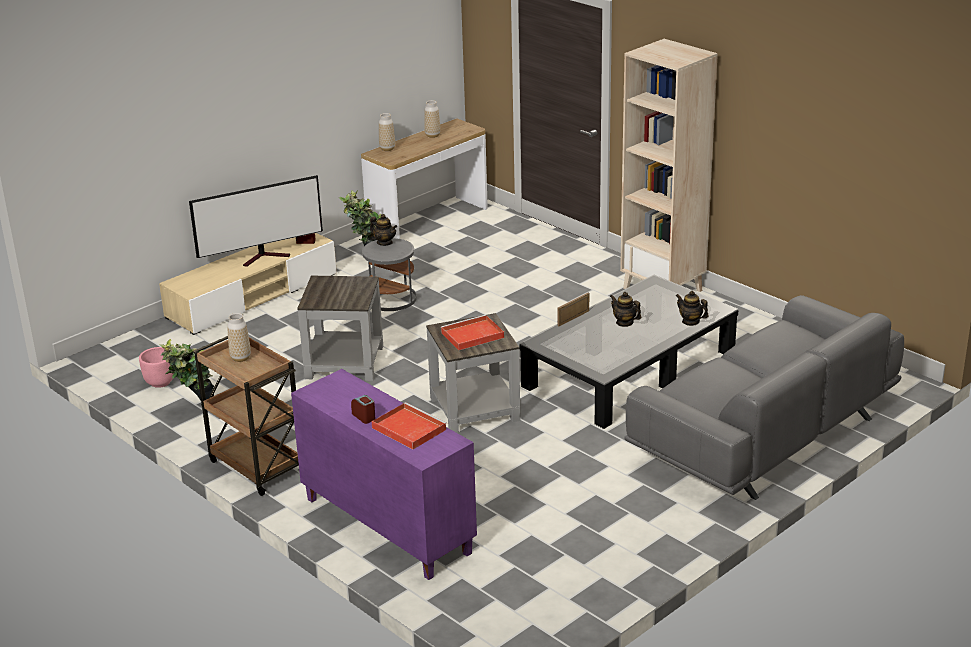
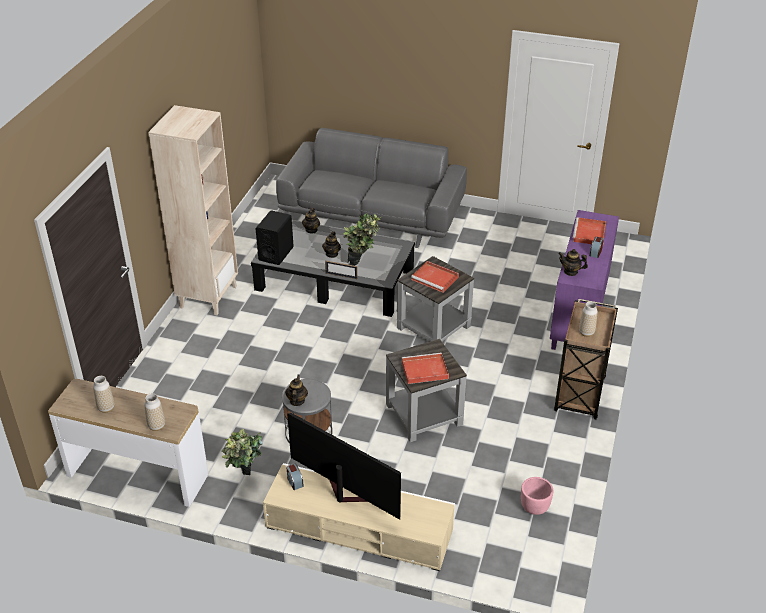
camera: 120 degrees left, 10 degrees up
potted plant [160,339,214,406] -> potted plant moved to [343,213,383,266]
none -> black speaker [255,210,294,265]
none -> red tray [402,353,449,384]
none -> teapot [558,249,588,276]

